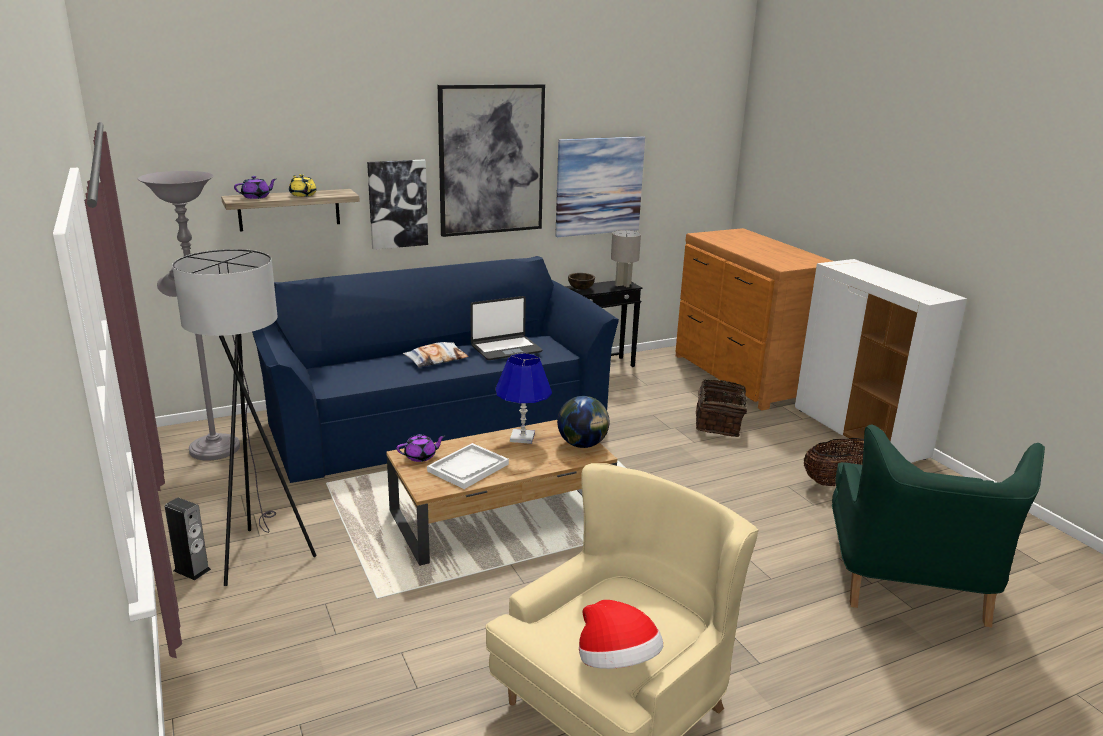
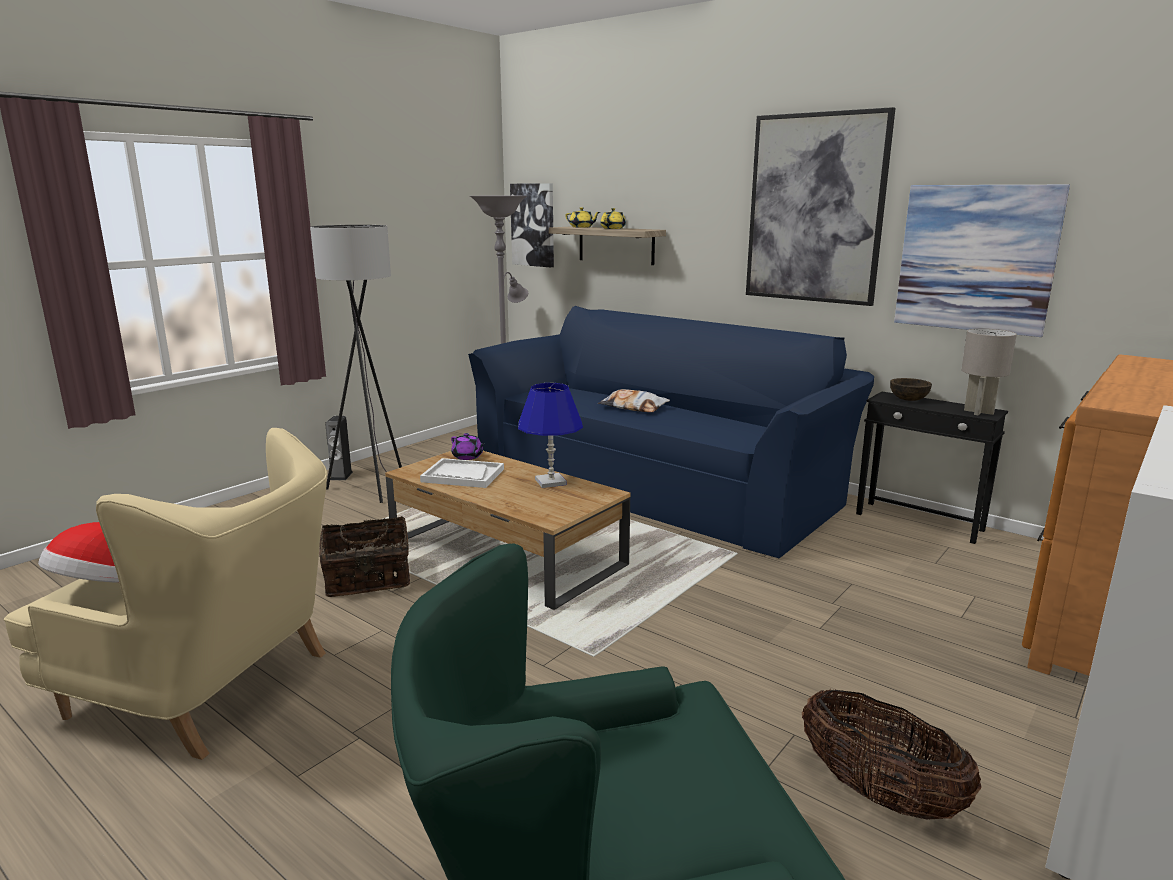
camera: 65 degrees right, 5 degrees down
purple teapot [234,176,276,199] -> yellow teapot [565,207,600,228]
picture [367,160,428,250] -> picture moved to [510,183,554,267]
laptop [470,296,542,360] -> none
globe [557,396,610,448] -> none
basket [696,380,756,437] -> basket moved to [319,516,410,597]

